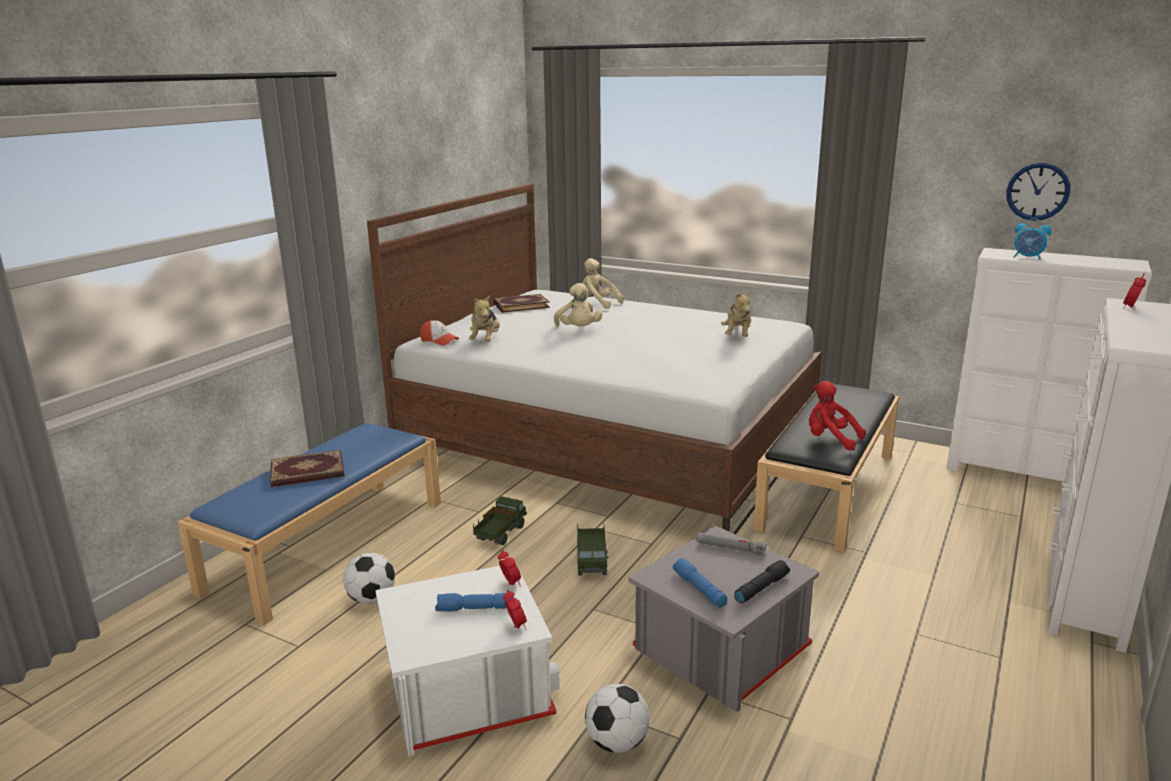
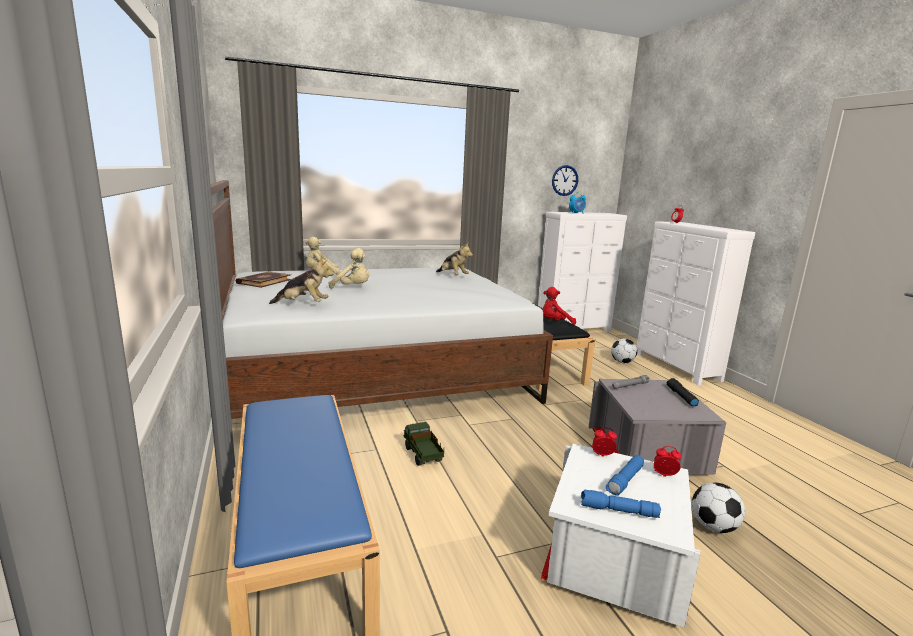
camera: 50 degrees left, 5 degrees down
book [270,449,344,487] -> none
football [343,553,395,604] -> football moved to [611,338,637,363]
cap [420,320,459,346] -> none
plush toy [469,295,500,342] -> plush toy turned 45 degrees counterclockwise [269,257,333,304]
toy truck [577,523,609,576] -> none
blue flashlight [673,558,727,608] -> blue flashlight moved to [581,489,661,518]

